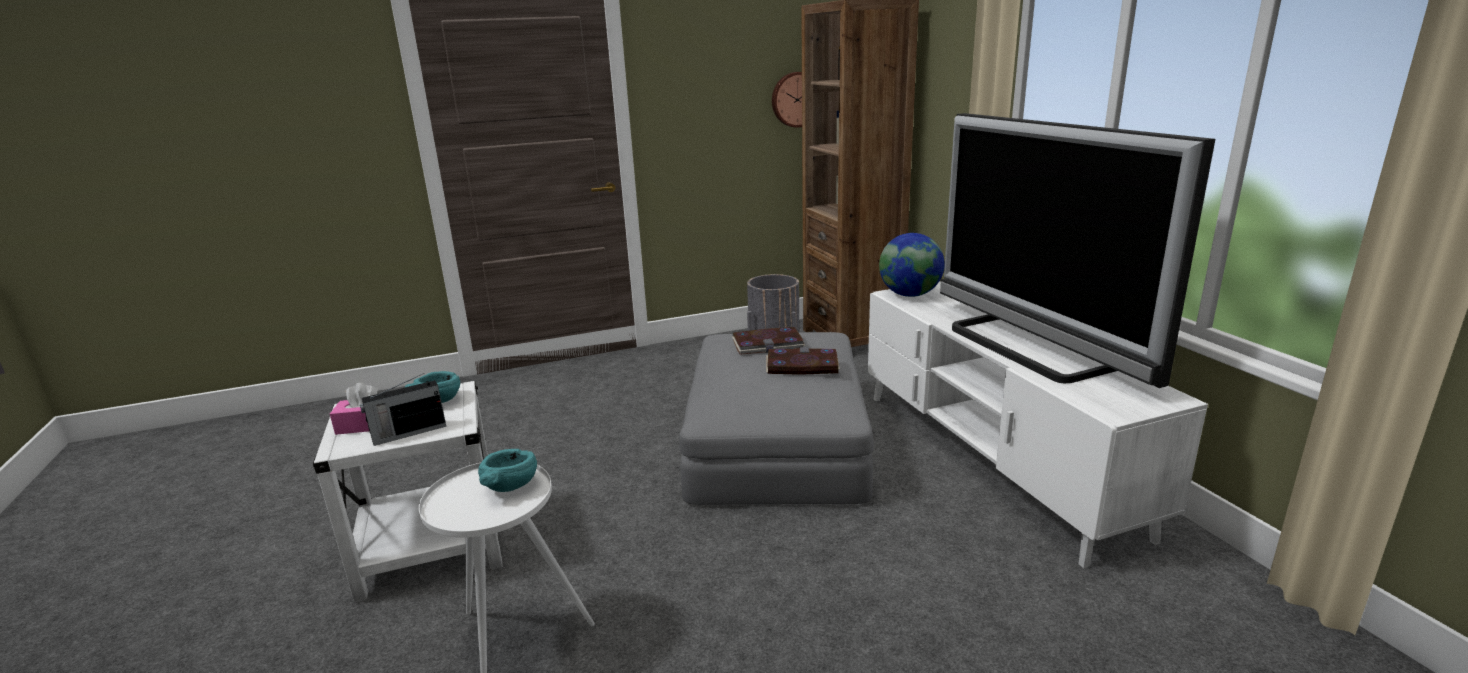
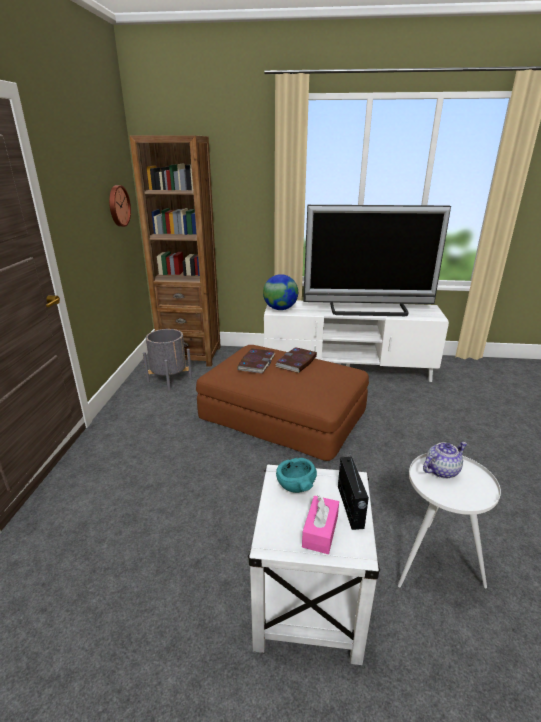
camera: 65 degrees left, 5 degrees up
turquoise bowl [478,449,537,492] -> teapot [423,442,467,479]
grey ottoman [679,332,874,505] -> brown ottoman [196,345,369,461]

